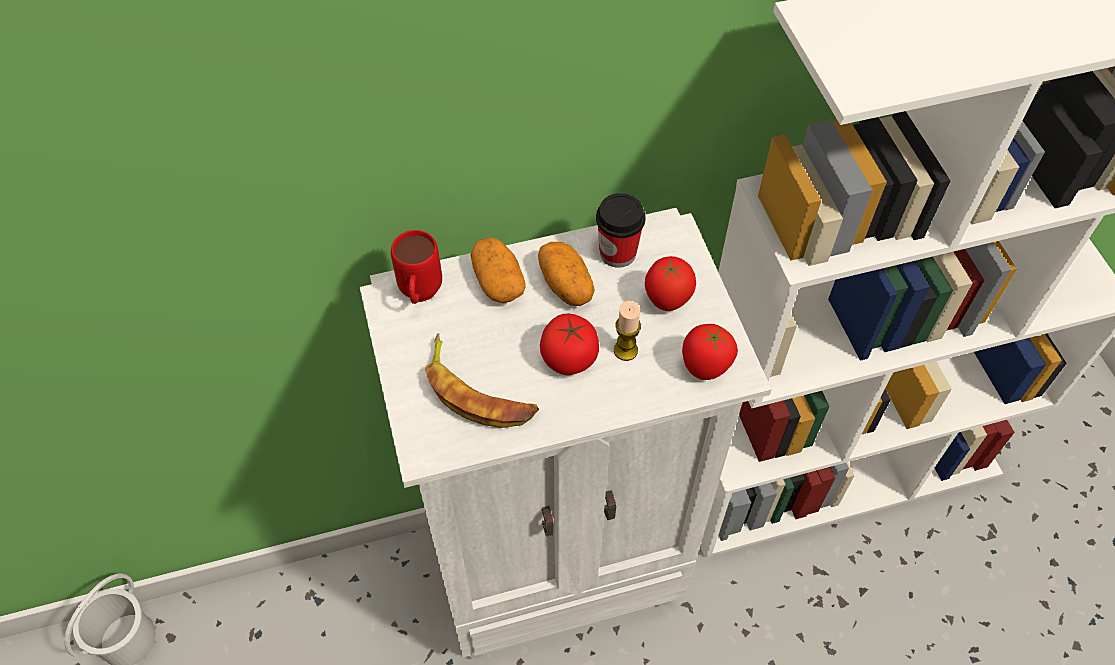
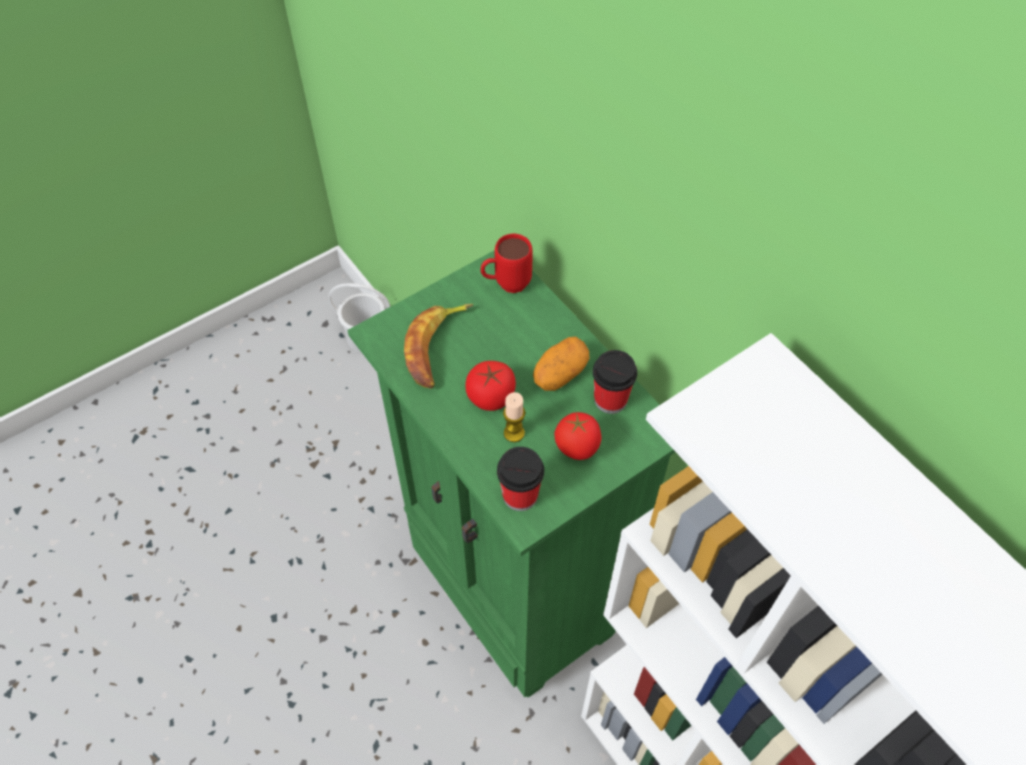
camera: 70 degrees right, 0 degrees up
white cabinet [360,208,772,659] -> green cabinet [347,250,675,697]
potato [471,238,526,303] -> none
tomato [682,324,738,380] -> cup [497,447,544,511]

